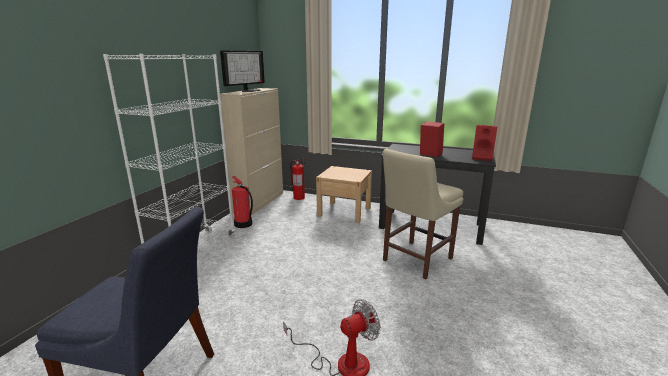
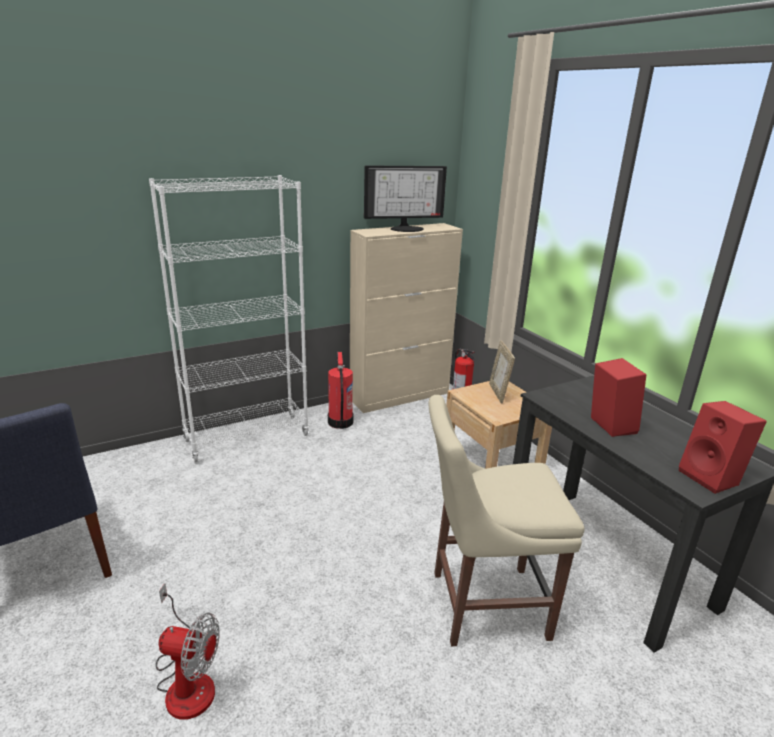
camera: 40 degrees right, 5 degrees up
none -> picture frame [489,340,515,404]

